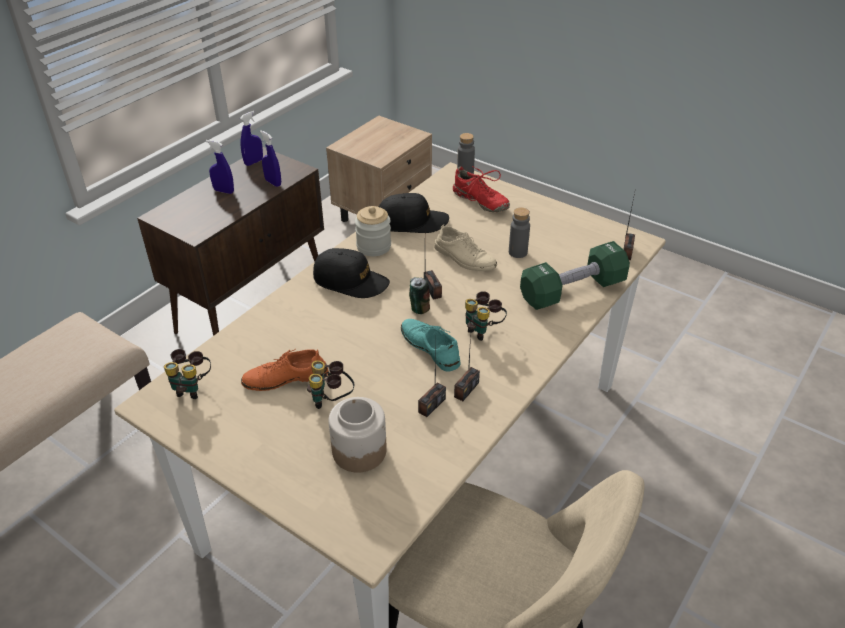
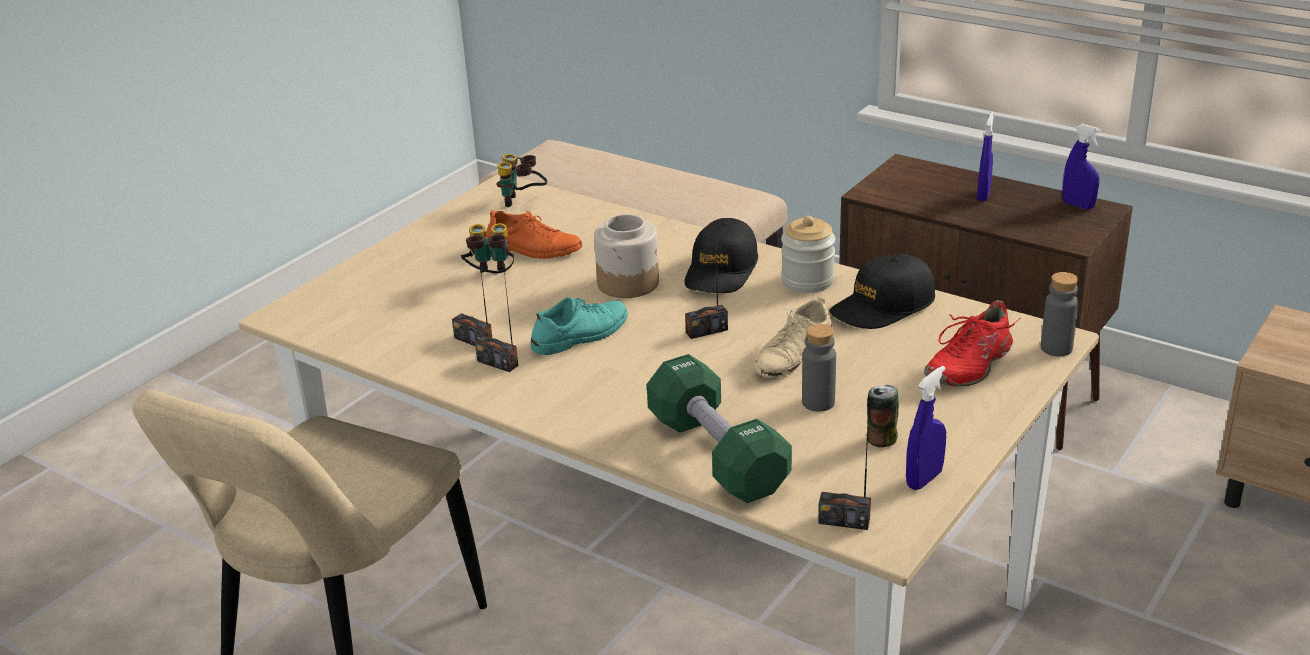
camera: 90 degrees right, 10 degrees down
orange shoe [241,349,328,391] -> orange shoe turned 120 degrees clockwise [485,210,582,259]
blue spray bottle [260,130,281,187] -> blue spray bottle moved to [906,366,946,490]
jar [329,397,387,473] -> jar moved to [594,214,659,298]
black cap [379,193,449,233] -> black cap turned 60 degrees clockwise [829,254,935,329]
can [409,277,430,314] -> can moved to [867,385,899,448]
binoculars [465,291,507,341] -> none

